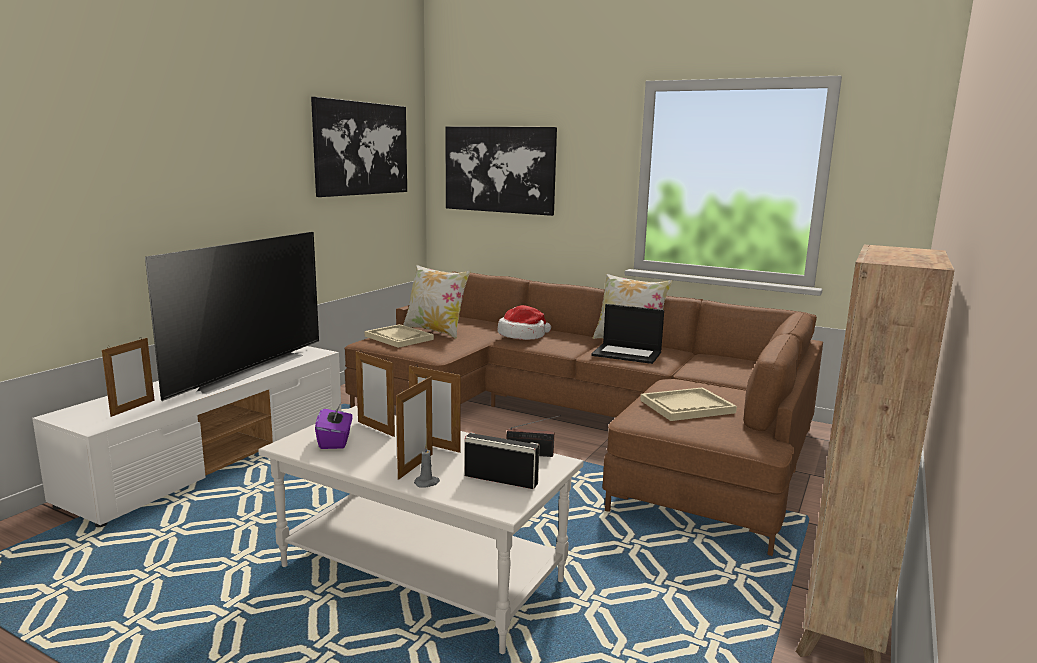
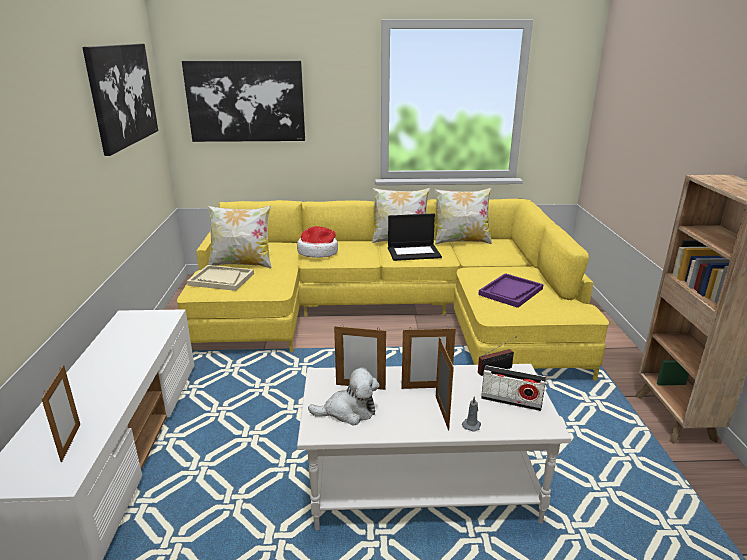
camera: 30 degrees left, 10 degrees up
television [145,232,319,401] -> none
purple tissue box [315,403,353,449] -> plush toy [308,367,380,425]
brown sofa [344,271,823,556] -> yellow sofa [177,199,609,381]
radio [465,432,539,489] -> radio turned 150 degrees counterclockwise [481,365,546,411]
beige tray [640,387,737,421] -> purple tray [478,273,543,308]
none -> pillow [435,188,492,245]

